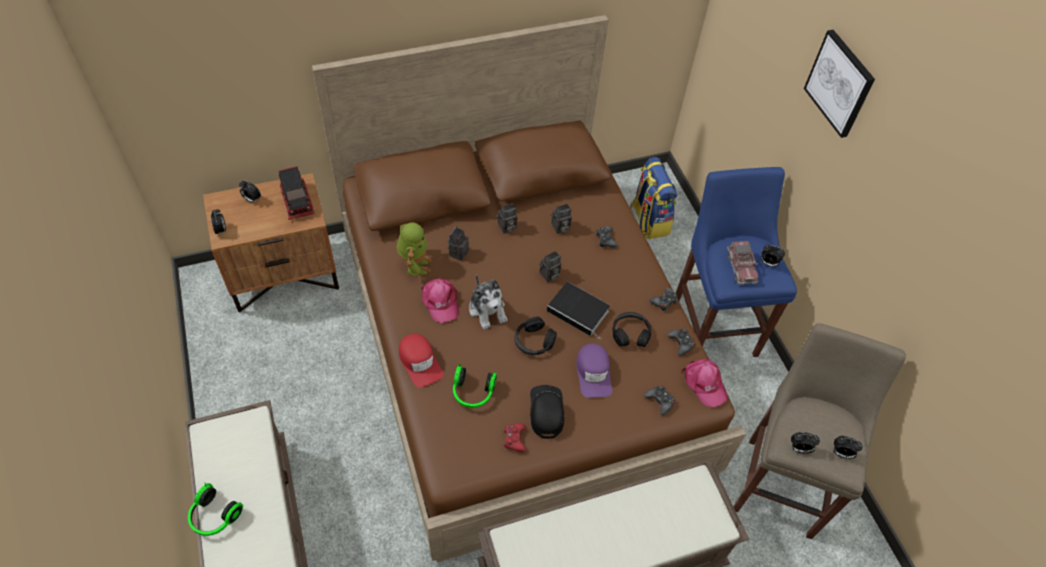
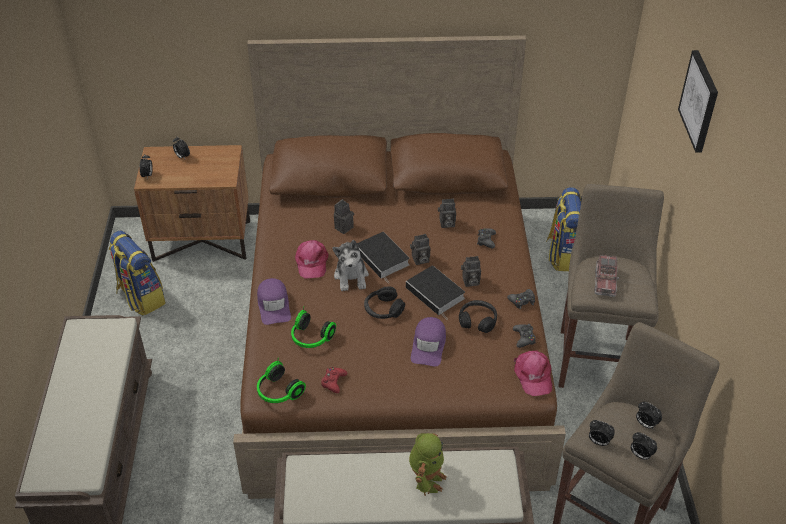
camera: 20 degrees right, 10 degrees down
headphones [188,482,243,536] -> headphones moved to [257,361,306,403]
toy truck [279,166,315,220] -> none
toy robot [397,223,432,278] -> toy robot moved to [409,433,447,496]
red cap [399,334,444,388] -> purple cap [257,278,291,325]
camera [496,203,517,233] -> camera moved to [461,256,481,287]
black cap [530,385,564,439] -> none
black game controller [644,386,675,415] -> none
blue stool [676,167,797,357] -> beige stool [559,184,664,388]
alarm clock [761,245,785,267] -> alarm clock moved to [636,402,662,429]
none -> backpack [109,231,166,316]
none -> book [357,232,410,283]

